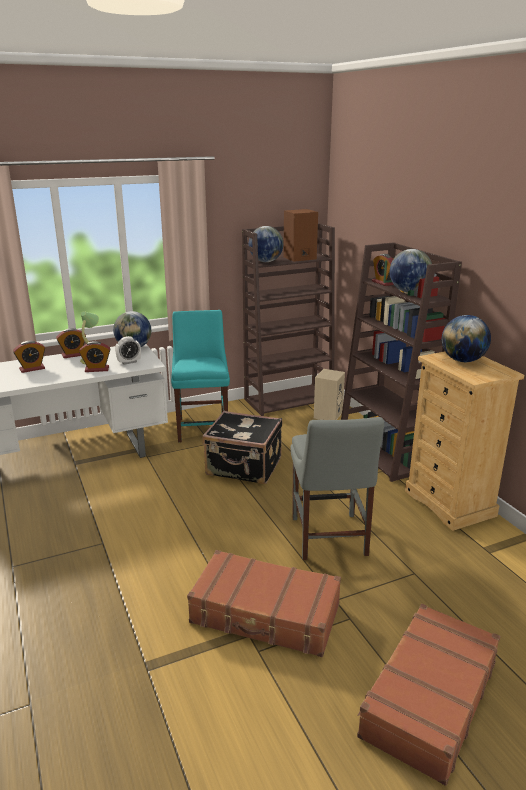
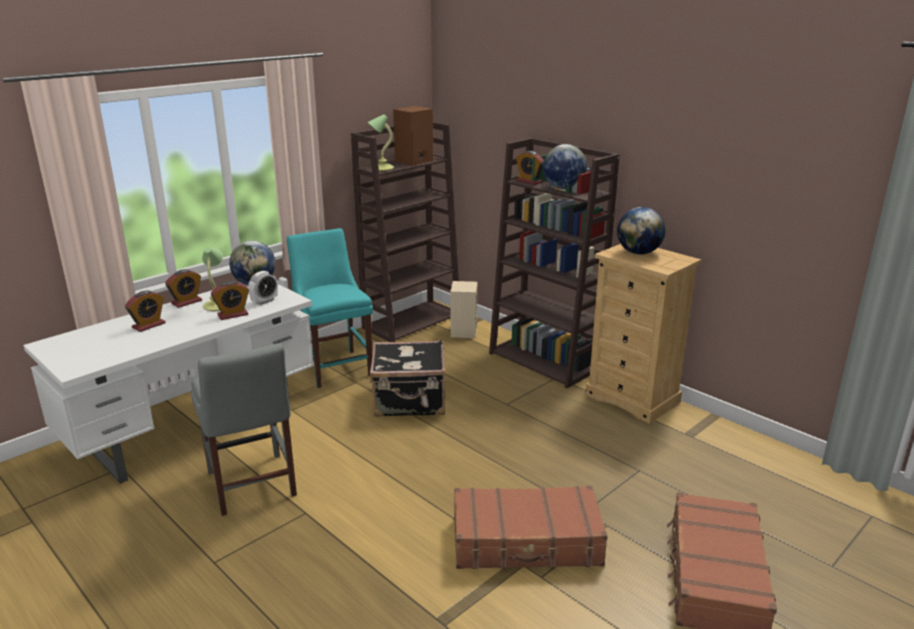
camera: 20 degrees left, 0 degrees up
globe [249,226,283,262] -> table lamp [368,115,394,171]
grey chair [291,417,384,560] -> grey chair moved to [191,343,297,516]

